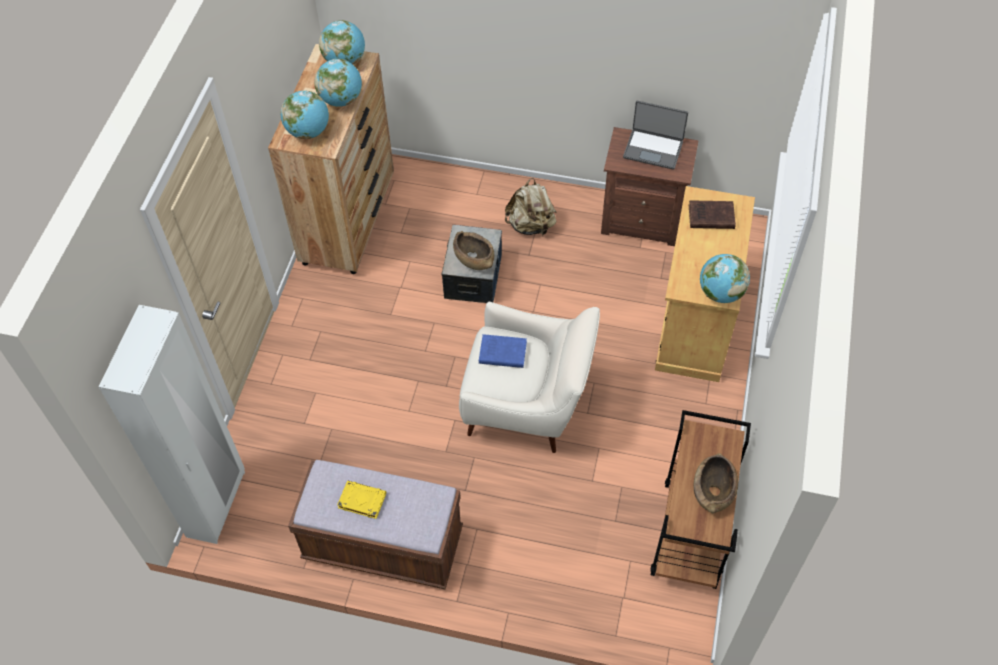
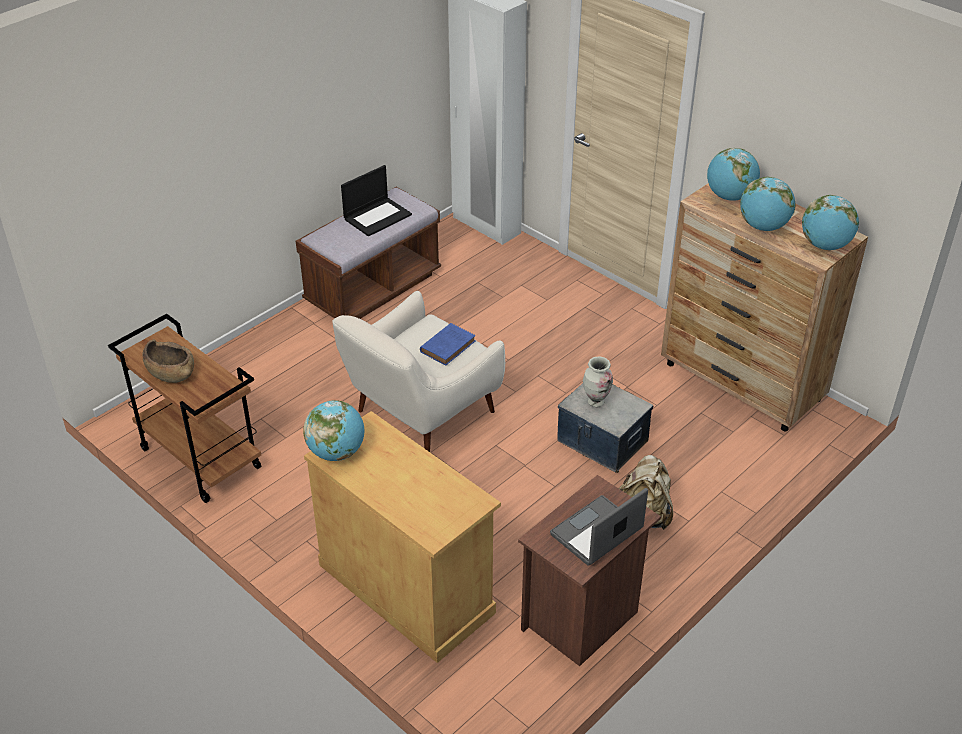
camera: 120 degrees right, 15 degrees down
yellow book [337,481,386,519] -> laptop [341,165,412,236]
brown bowl [453,231,494,270] -> vase [583,356,613,407]
brown book [689,200,736,229] -> none

